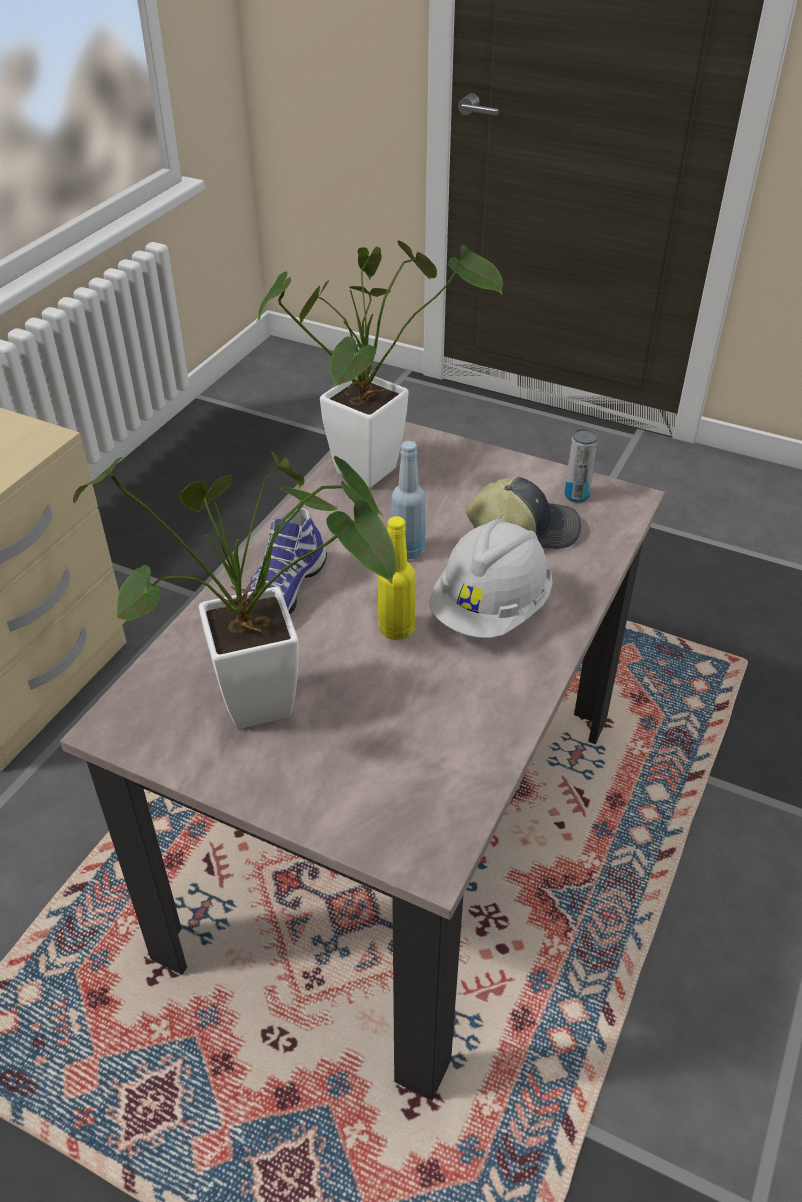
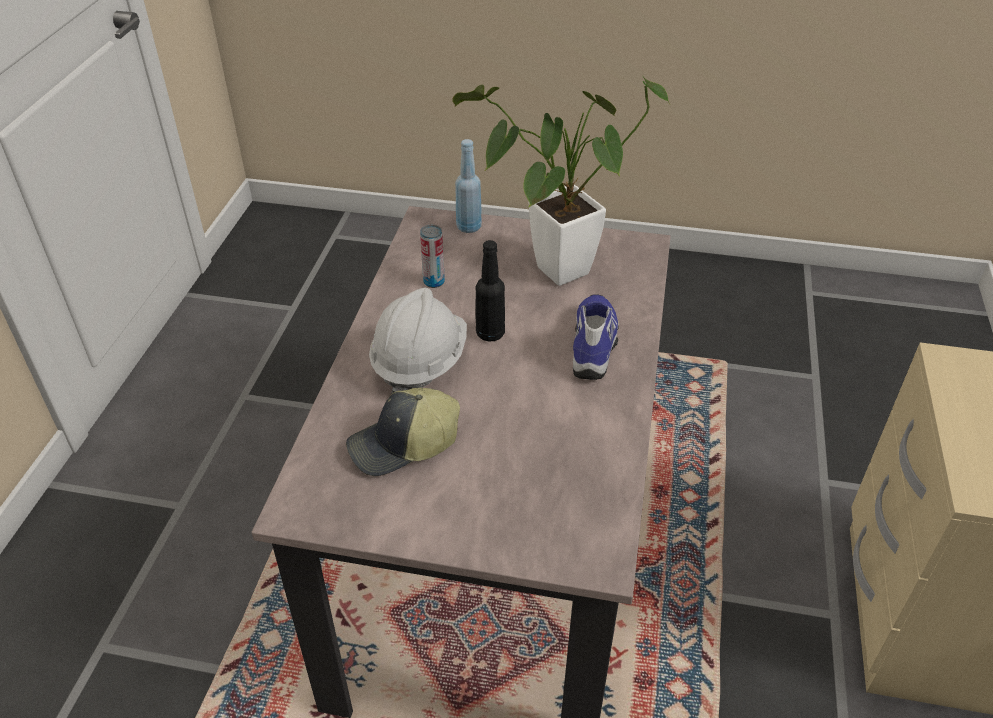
camera: 165 degrees right, 0 degrees up
potted plant [256,240,503,487] -> none
yellow bottle [378,516,415,640] -> black bottle [475,240,505,342]
blue bottle [391,441,425,559] -> blue bottle moved to [455,139,482,233]
can [564,428,598,502] -> can moved to [420,225,445,288]

